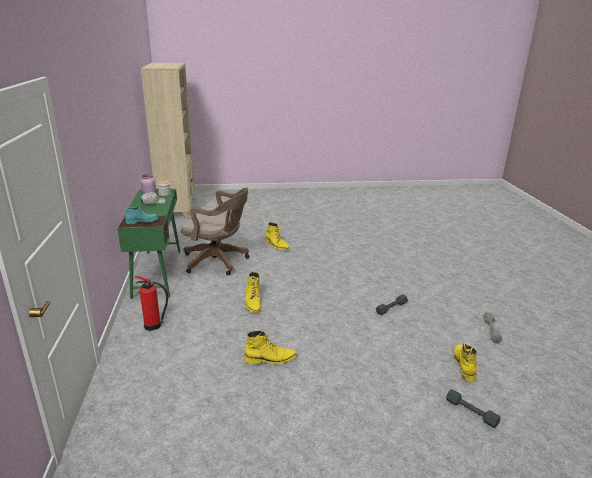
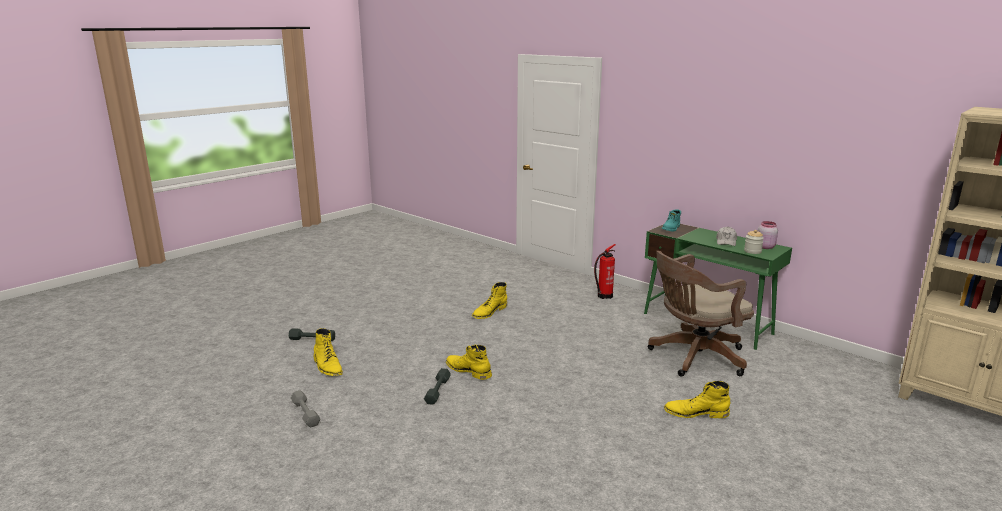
camera: 140 degrees right, 5 degrees down
yellow boot [245,272,261,313] -> yellow boot moved to [446,344,492,380]

